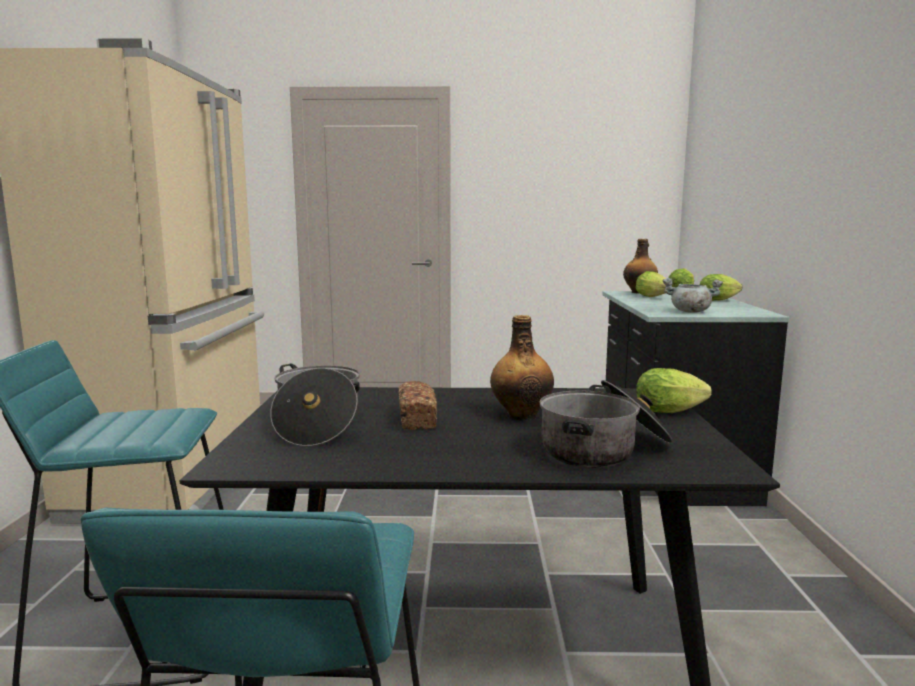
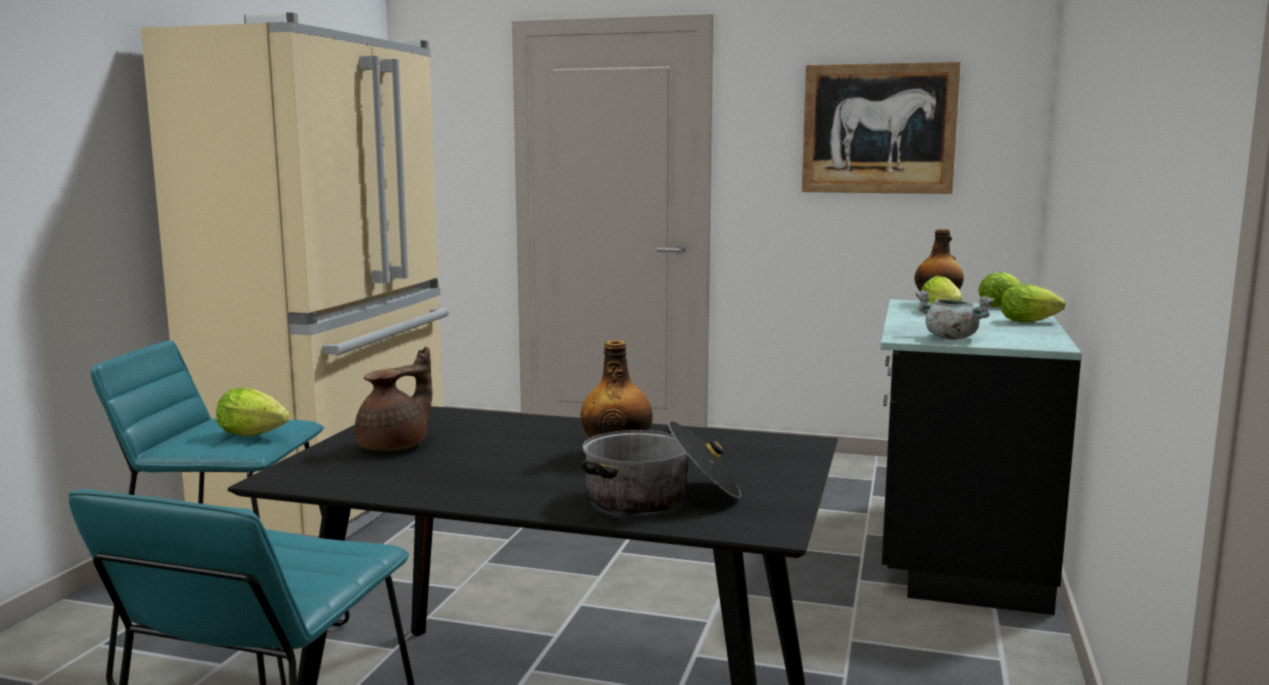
camera: 15 degrees right, 0 degrees up
cooking pot [270,364,360,446] -> brown teapot [355,347,432,451]
bread [398,381,437,430] -> none
lettuce [636,368,712,413] -> lettuce moved to [217,388,290,436]
none -> picture [802,62,960,194]

